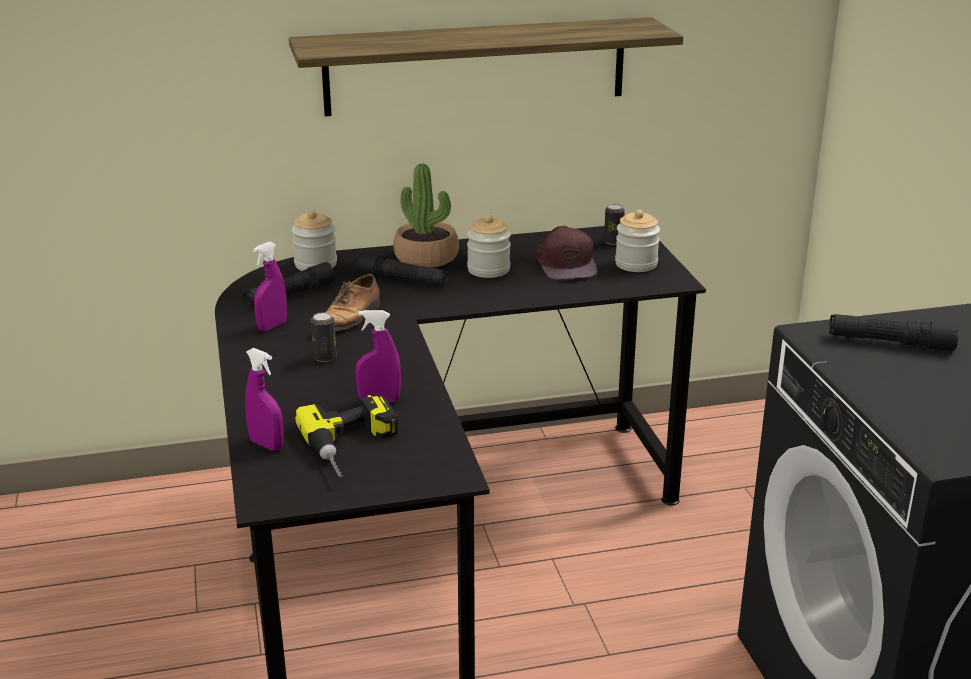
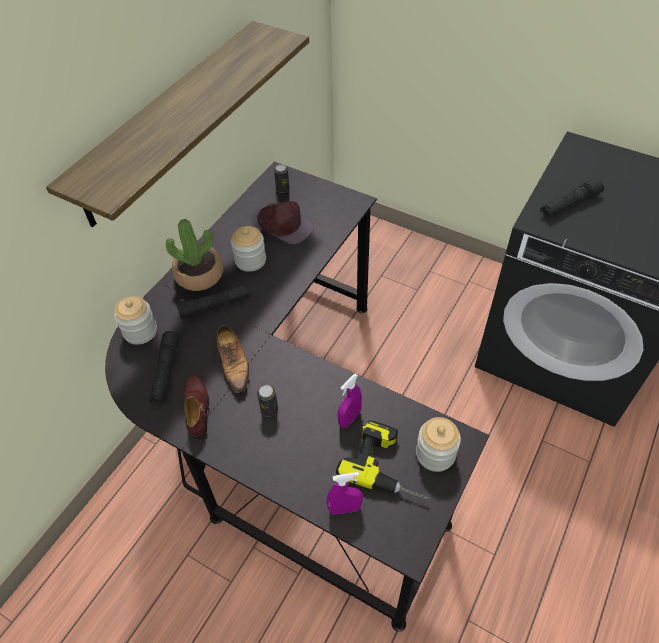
camera: 45 degrees left, 25 degrees up
purple spray bottle [253,242,287,331] -> brown shoe [184,375,209,440]
jar [615,210,660,272] -> jar moved to [416,417,461,472]

